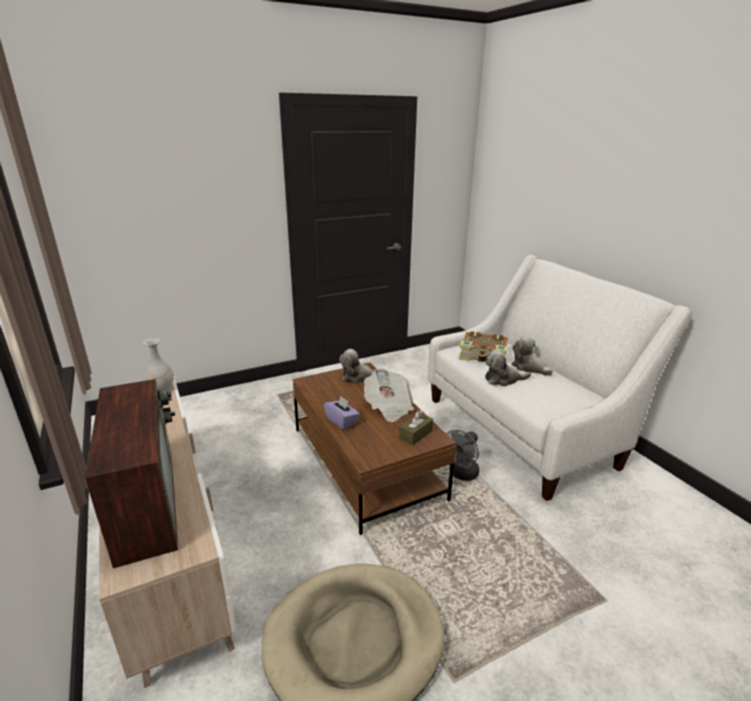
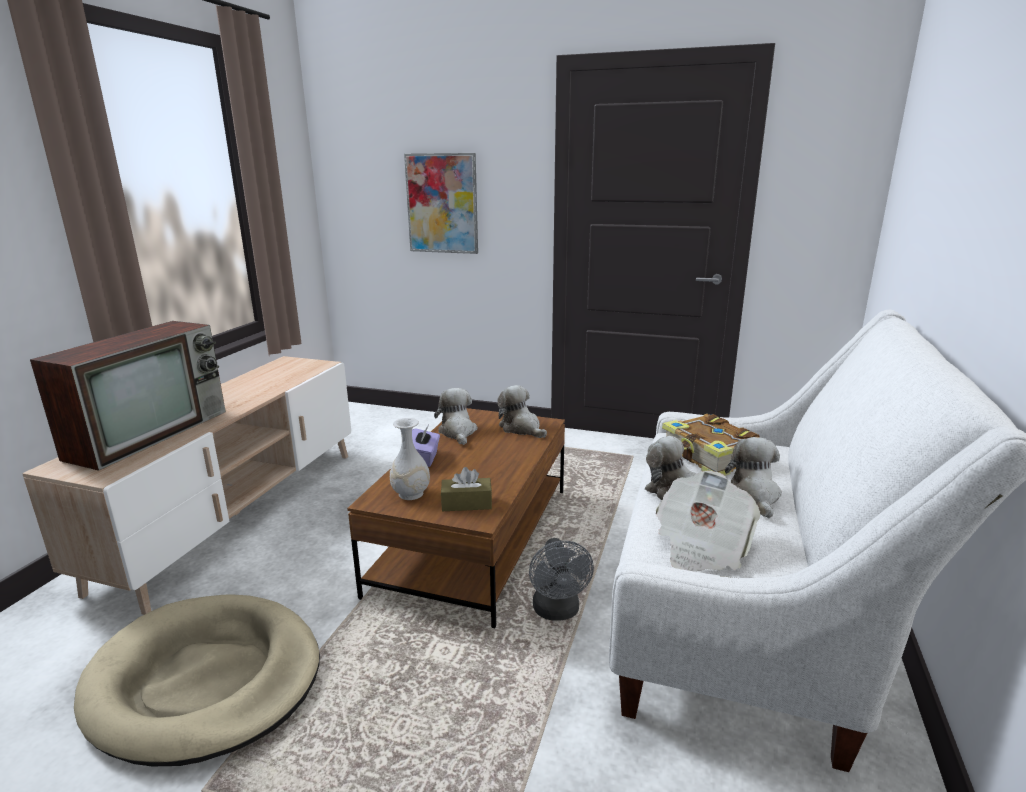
camera: 45 degrees right, 5 degrees down
white vase [143,338,174,391] -> white vase moved to [390,418,430,500]
newspaper [364,368,414,422] -> newspaper moved to [655,471,761,572]
grey fan [446,430,479,481] -> grey fan turned 90 degrees counterclockwise [529,538,594,621]
none -> picture [404,153,478,254]
none -> plush toy [434,388,477,445]

